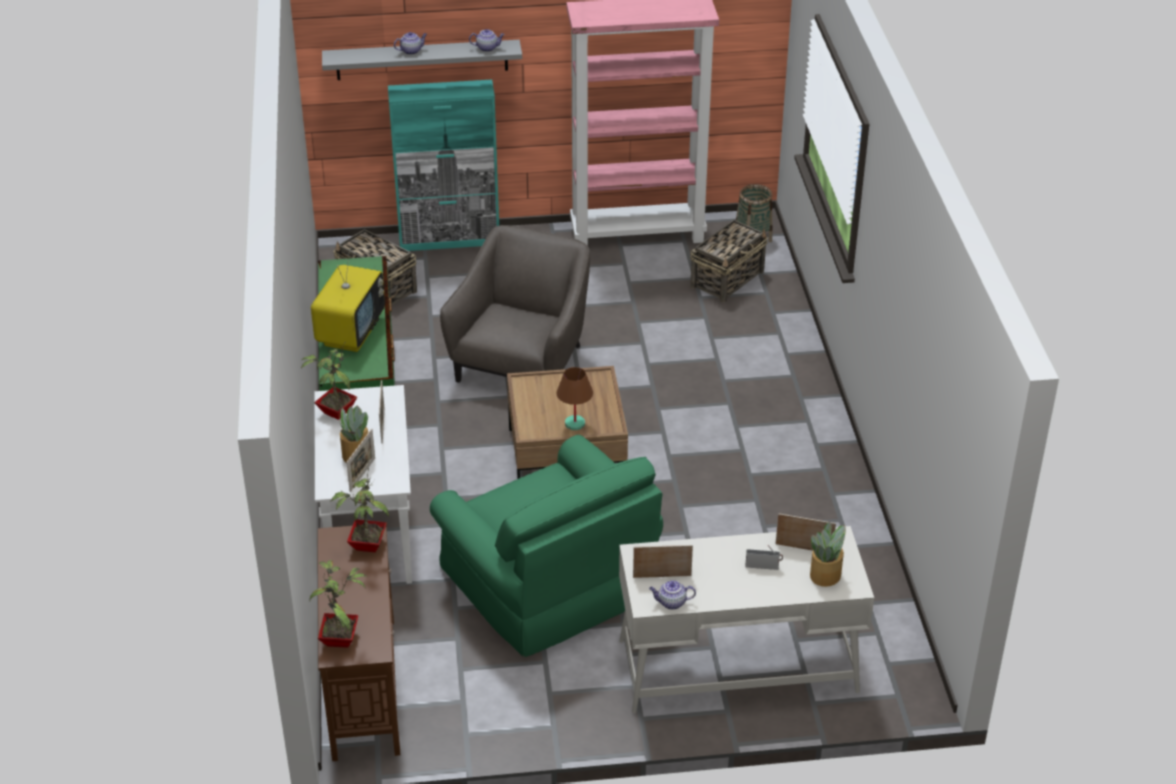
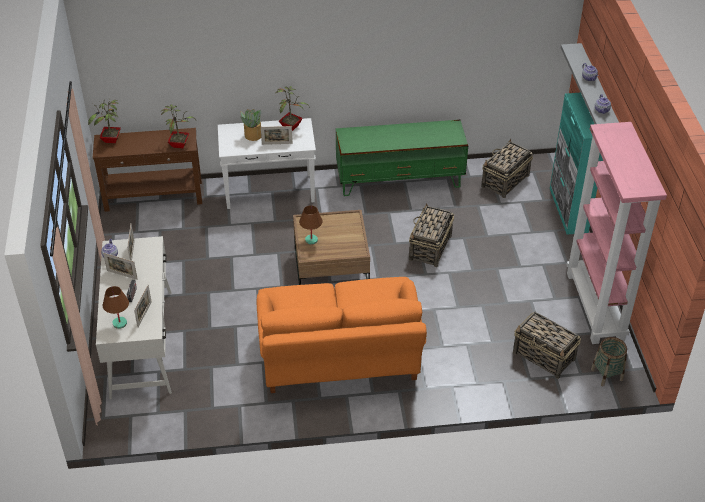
camera: 90 degrees right, 5 degrees up
television [311,249,385,352] -> none
picture frame [346,429,375,492] -> picture frame moved to [103,253,138,280]
green armchair [430,435,663,657] -> none
grey armchair [440,225,590,383] -> basket [409,203,454,267]
potted plant [810,522,846,587] -> brown table lamp [103,286,129,329]
none -> orange sofa [257,277,427,393]

